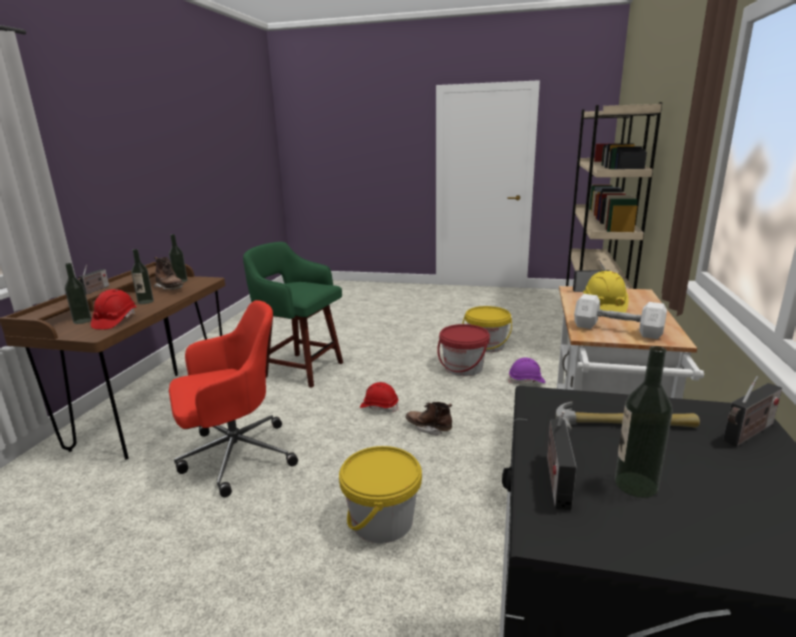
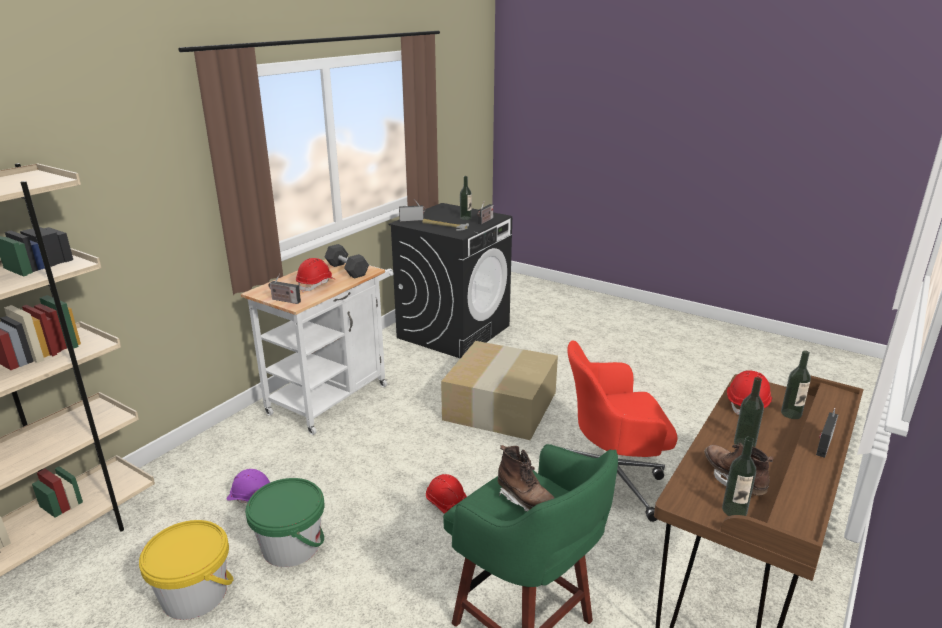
camera: 160 degrees left, 5 degrees up
yellow bucket [339,446,422,543] -> cardboard box [441,341,558,440]
brown boot [406,402,452,436] -> brown boot moved to [498,445,555,512]
red bucket [437,324,490,376] -> green bucket [245,478,324,567]
white dumbbell [574,294,667,339] -> black dumbbell [324,244,369,278]
yellow hard hat [583,271,628,313] -> red hard hat [296,258,334,293]

